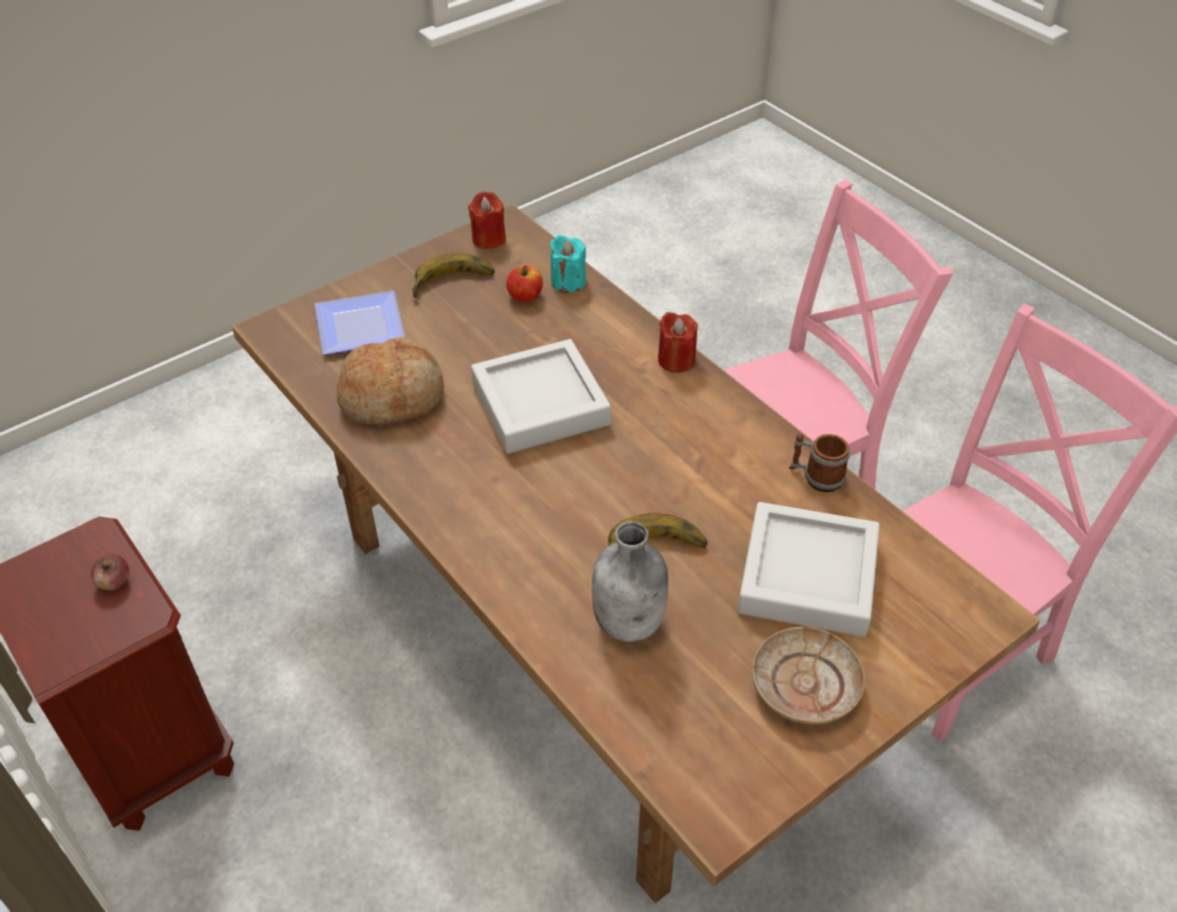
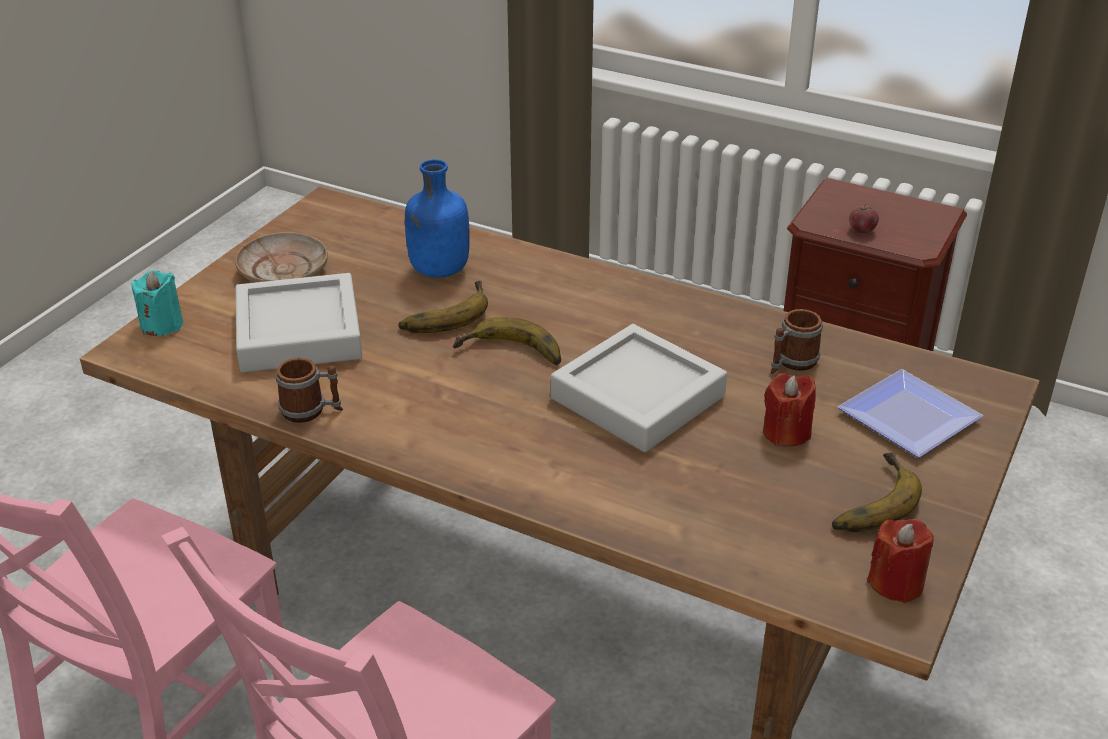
camera: 155 degrees right, 10 degrees down
bread [337,337,444,425] -> mug [771,309,823,374]
apple [506,265,543,302] -> none
turquoise candle [550,235,586,293] -> turquoise candle moved to [132,270,183,336]
grey bottle [592,521,668,642] -> blue bottle [405,159,470,278]
red candle [658,312,698,373] -> red candle moved to [763,373,816,447]
none -> banana [453,317,561,365]

